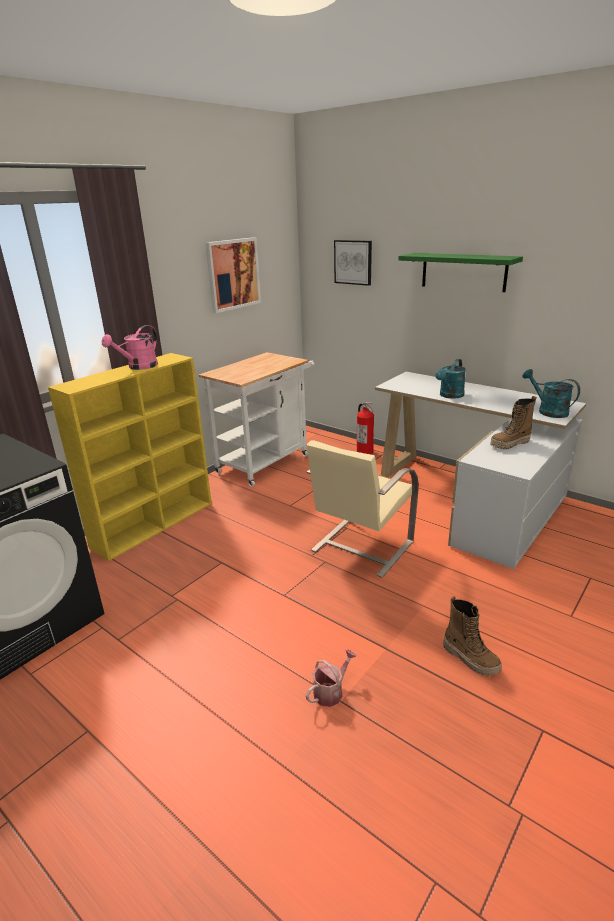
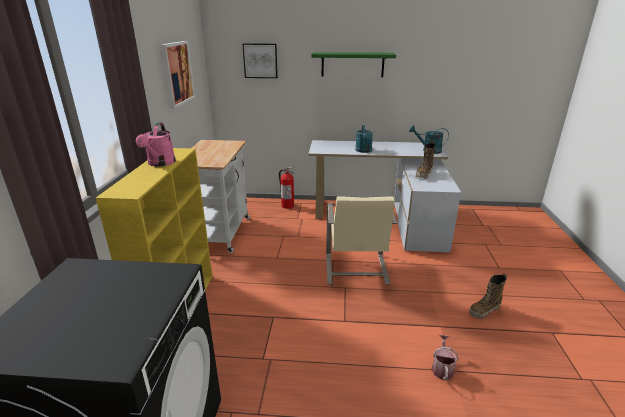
camera: 35 degrees left, 0 degrees up
boot [443,596,501,676] -> boot turned 135 degrees clockwise [469,273,507,319]

